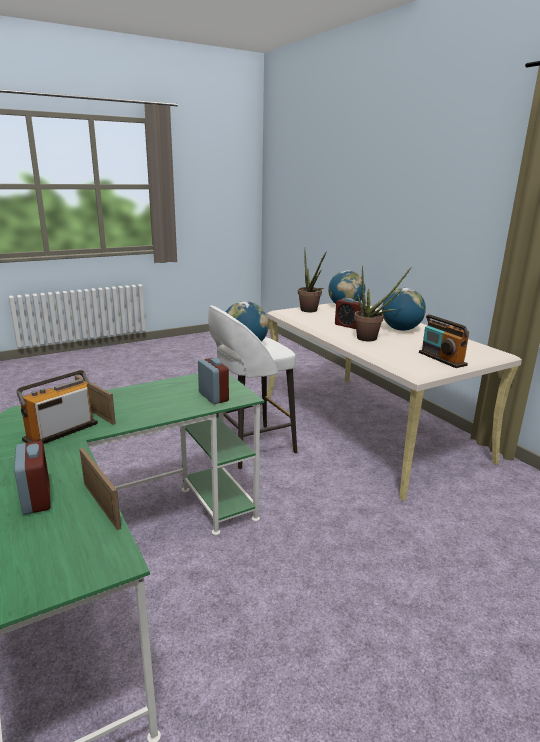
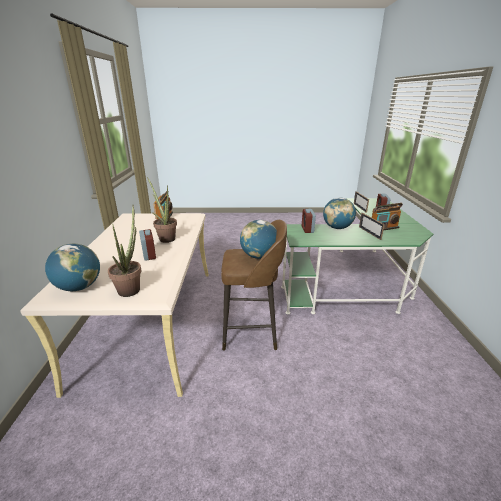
camera: 150 degrees left, 5 degrees up
white stool [208,305,297,469] -> brown stool [221,220,287,351]
globe [382,288,426,331] -> globe moved to [323,198,356,229]

